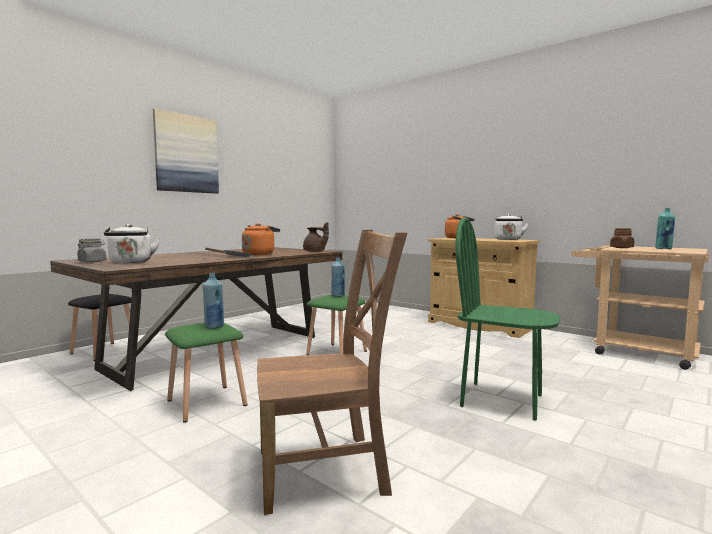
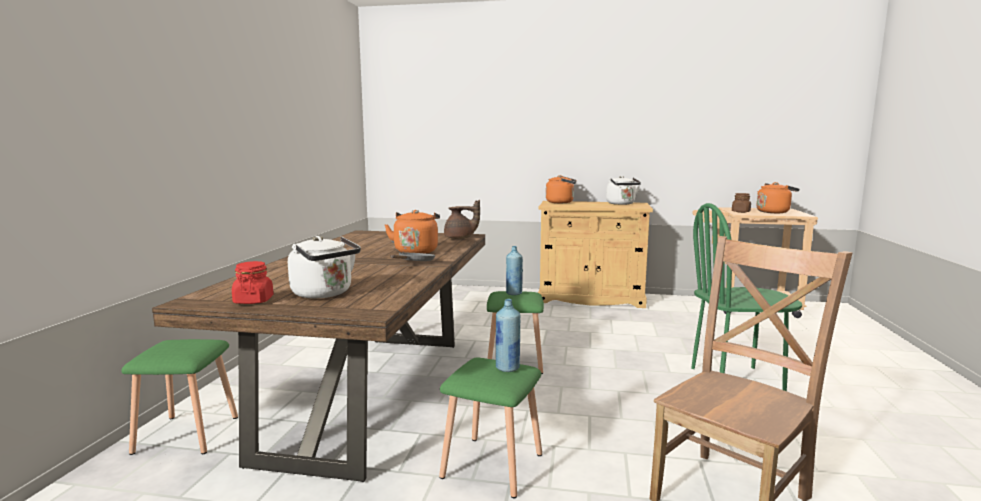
camera: 30 degrees left, 5 degrees up
black stool [68,294,132,361] -> green stool [121,339,238,455]
grey jar [77,238,106,262] -> red jar [232,261,274,304]
picture [153,108,219,194] -> none
turquoise bottle [655,208,675,249] -> orange kettle [757,182,799,213]

